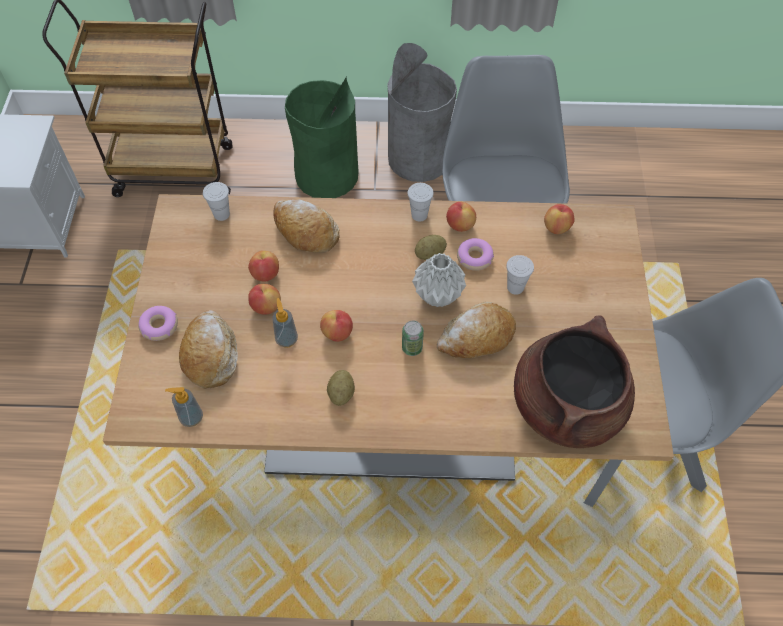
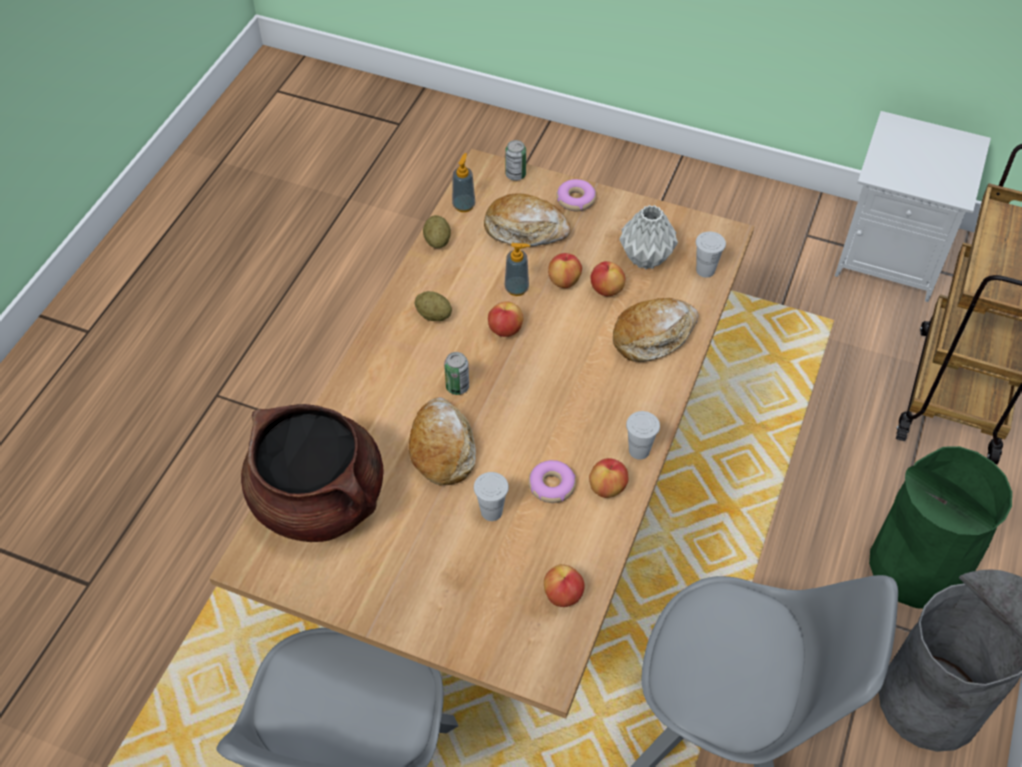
camera: 110 degrees right, 5 degrees down
grey vase [412,253,466,307] -> grey vase moved to [619,205,678,269]
potato [415,235,447,260] -> potato moved to [423,215,451,248]
none -> can [505,140,526,181]

